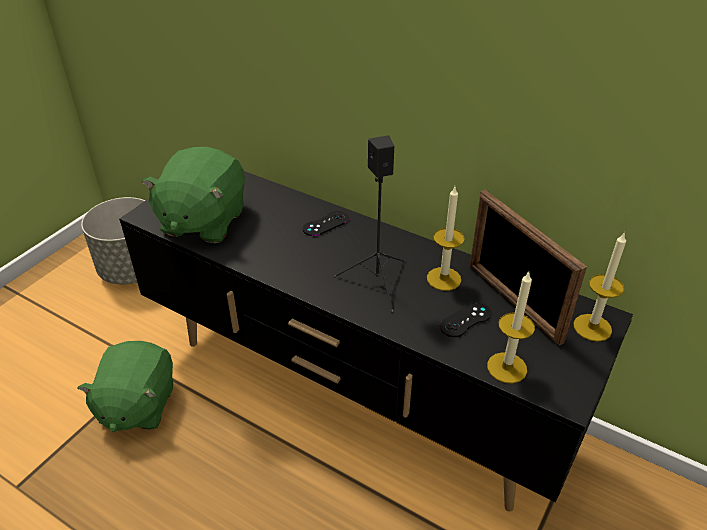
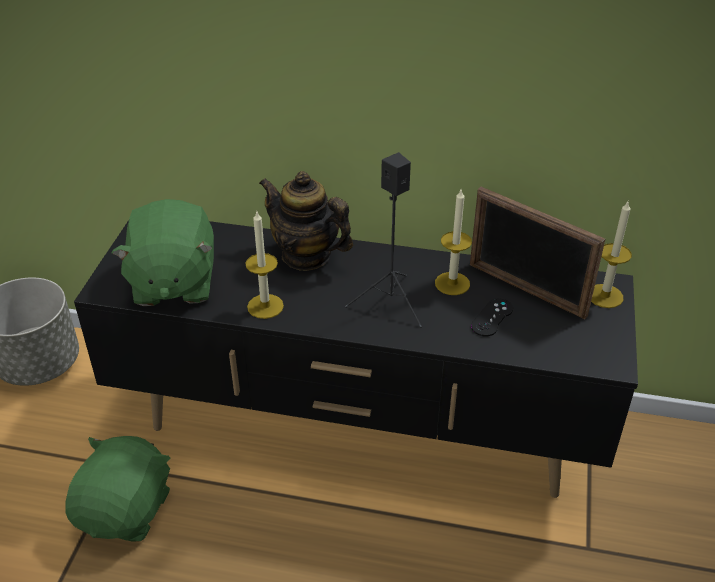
camera: 20 degrees left, 0 degrees up
green plush toy [77,341,173,432] -> green plush toy turned 150 degrees counterclockwise [65,436,171,542]
black game controller [303,211,349,236] -> teapot [259,171,353,271]
candle [487,272,535,384] -> candle moved to [245,212,284,319]

